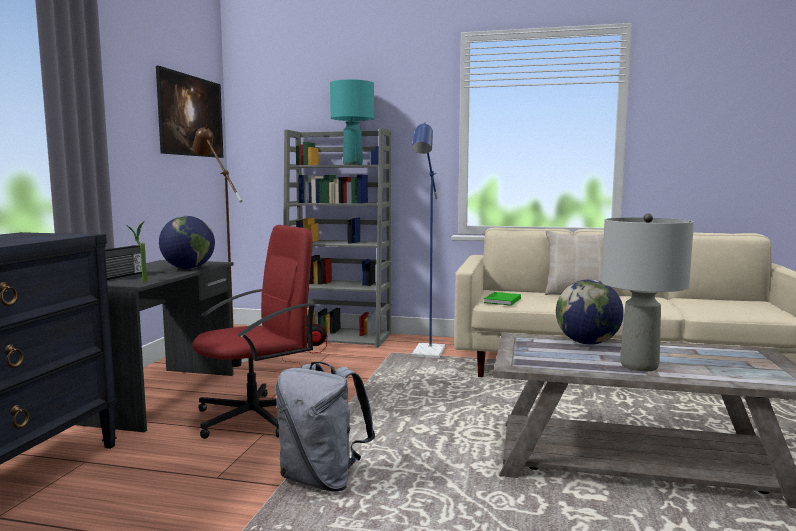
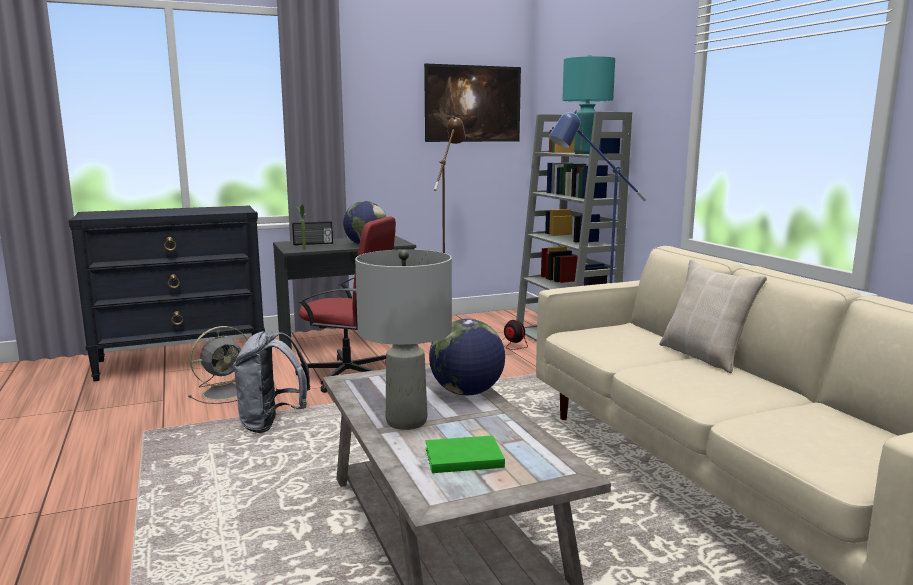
camera: 55 degrees right, 5 degrees up
green book [484,292,521,306] -> green book moved to [425,435,505,473]
none -> grey fan [188,326,248,404]

